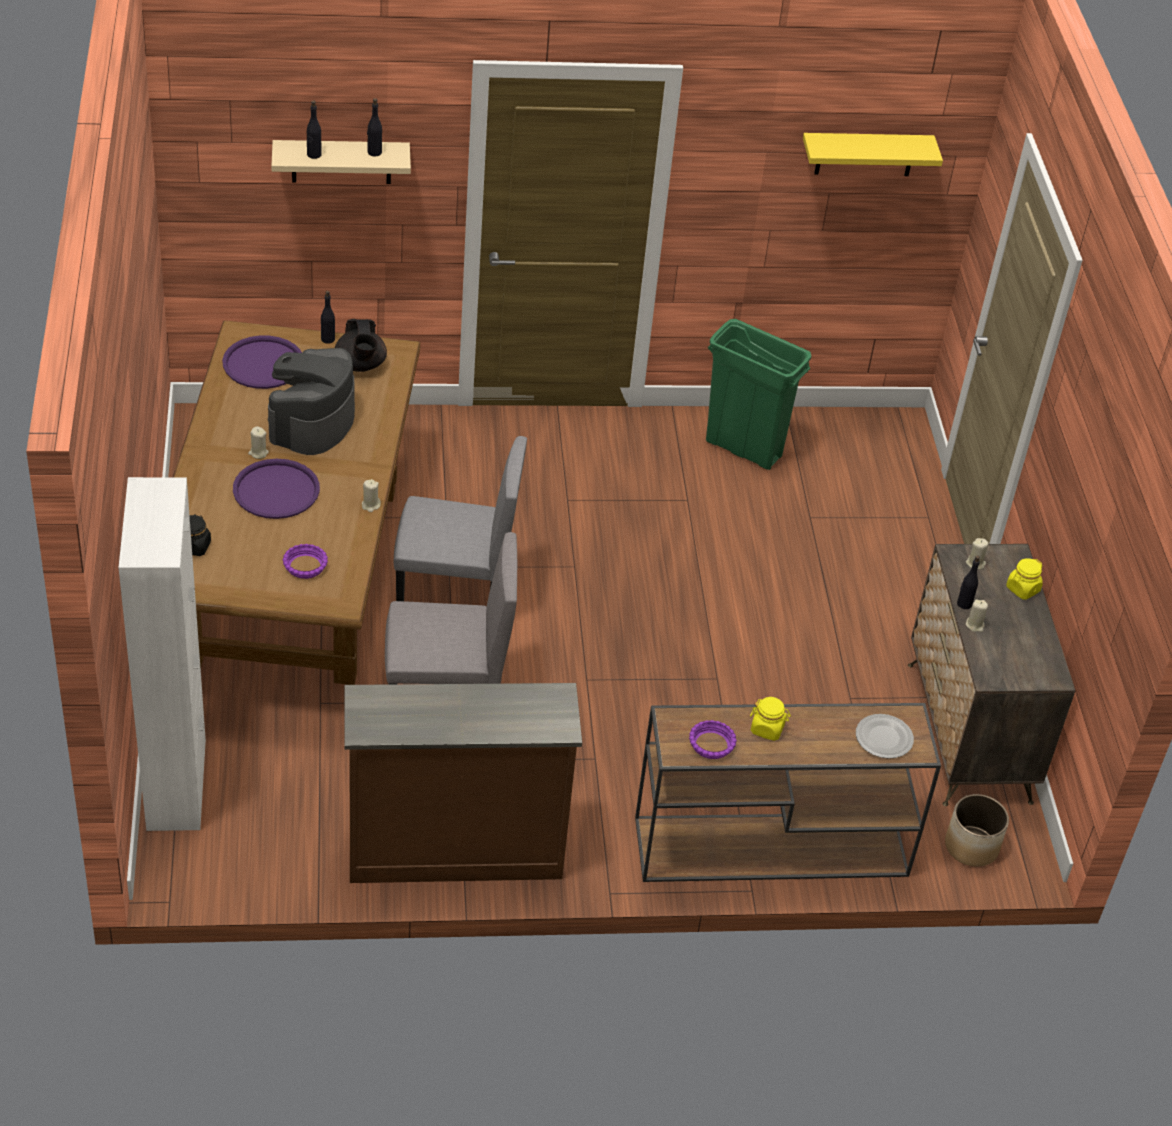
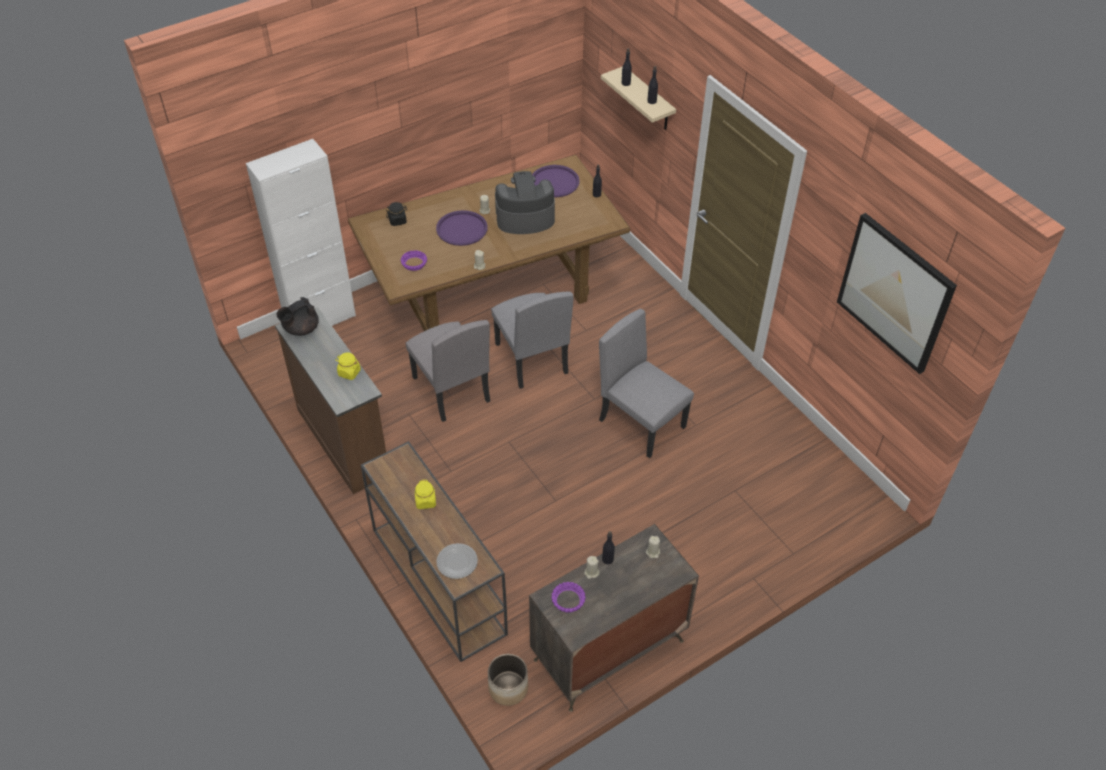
camera: 65 degrees right, 5 degrees up
black teapot [335,319,387,372] -> black teapot moved to [277,297,319,336]
purple bowl [689,720,737,759] -> purple bowl moved to [552,582,586,613]
green trash can [706,319,811,470] -> none
yellow shelf [803,133,943,176] -> picture [837,213,957,374]
yellow jar [1007,558,1043,600] -> yellow jar moved to [336,352,361,380]
none -> grey chair [599,309,694,458]

